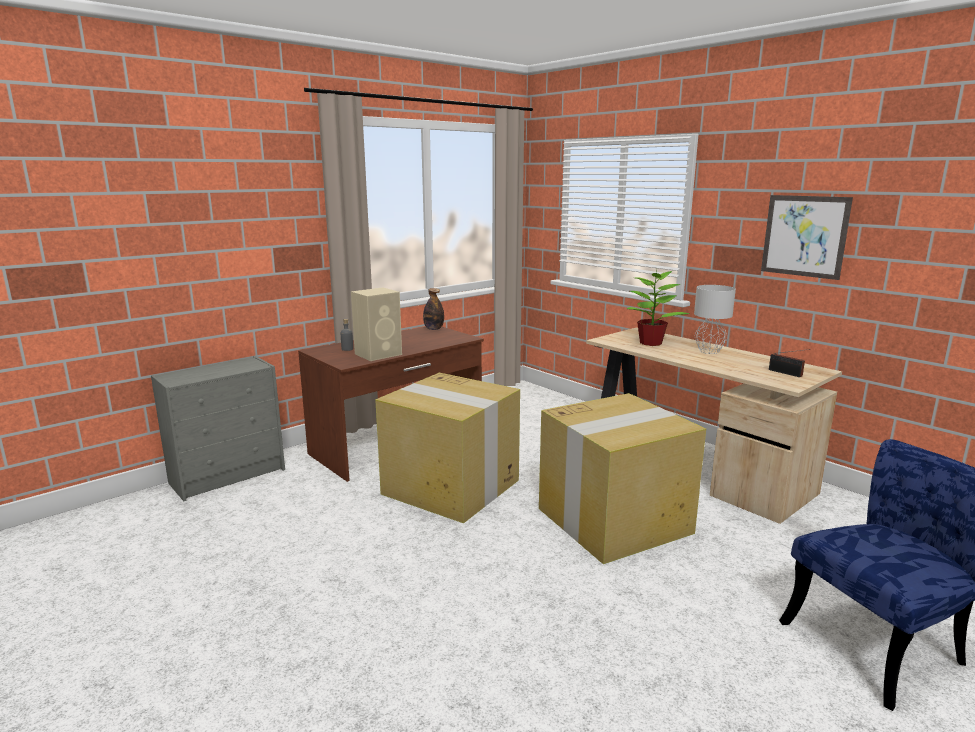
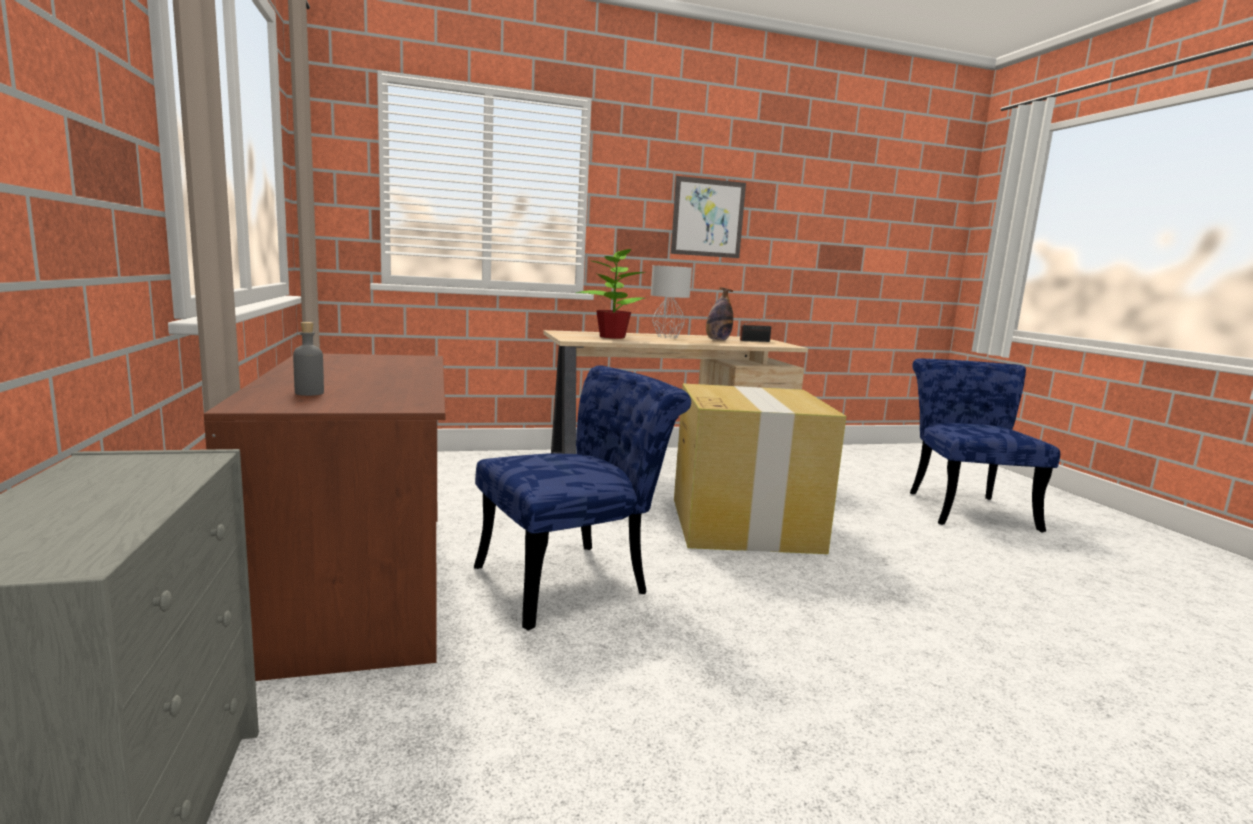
camera: 65 degrees left, 5 degrees down
beige speaker [351,287,402,361] -> none
cardboard box [375,373,520,523] -> blue chair [474,365,691,631]
bottle [423,288,444,330] -> bottle moved to [706,287,733,341]

